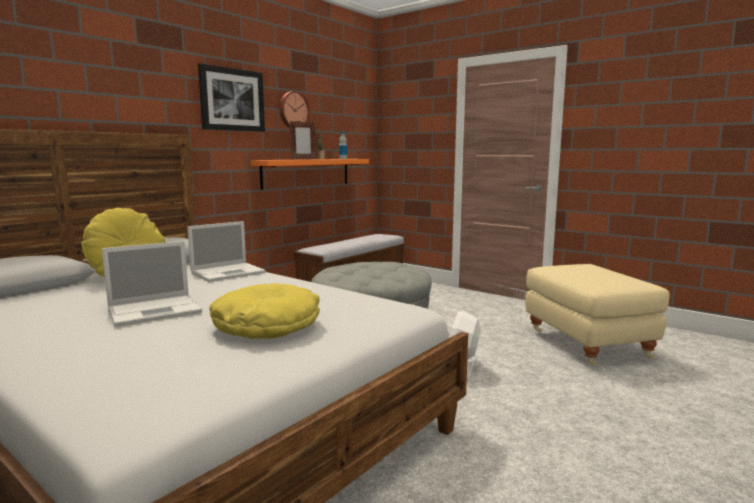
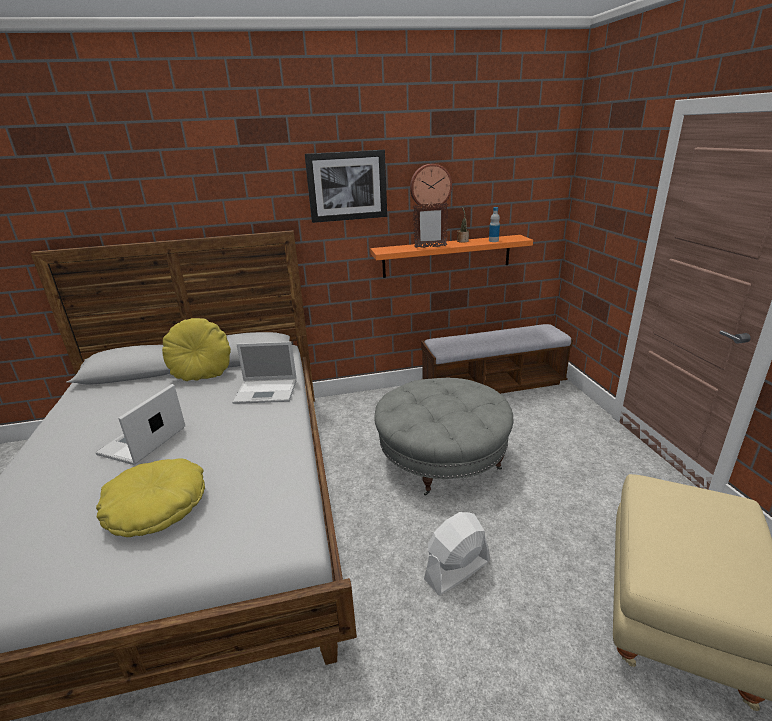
camera: 40 degrees right, 15 degrees up
laptop [102,241,202,327] -> laptop turned 105 degrees clockwise [95,384,185,465]

